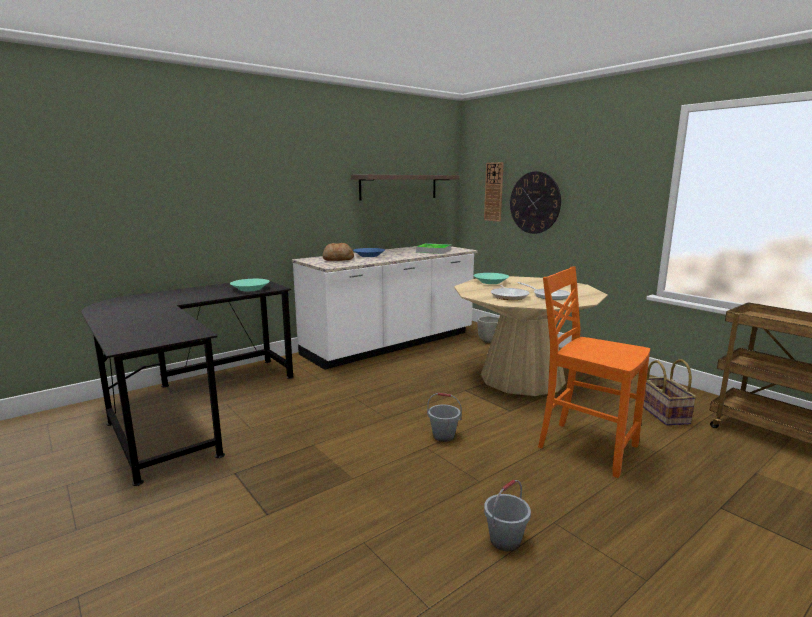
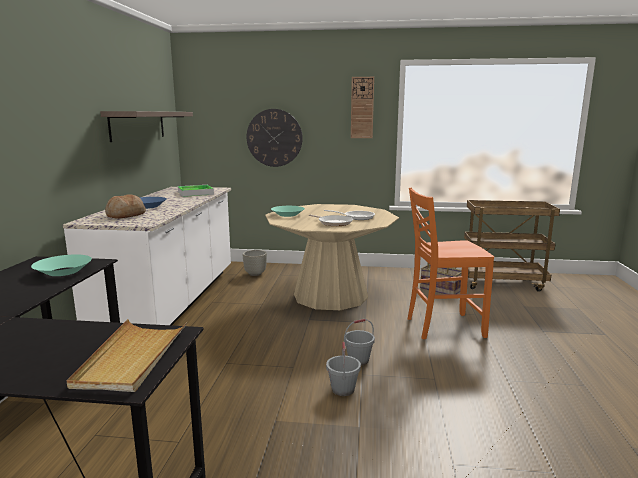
camera: 45 degrees left, 0 degrees up
wall clock [484,162,504,222] -> wall clock moved to [351,77,374,138]
grey bucket [484,480,531,552] -> grey bucket moved to [326,342,361,396]
none -> beige tray [66,319,188,392]

